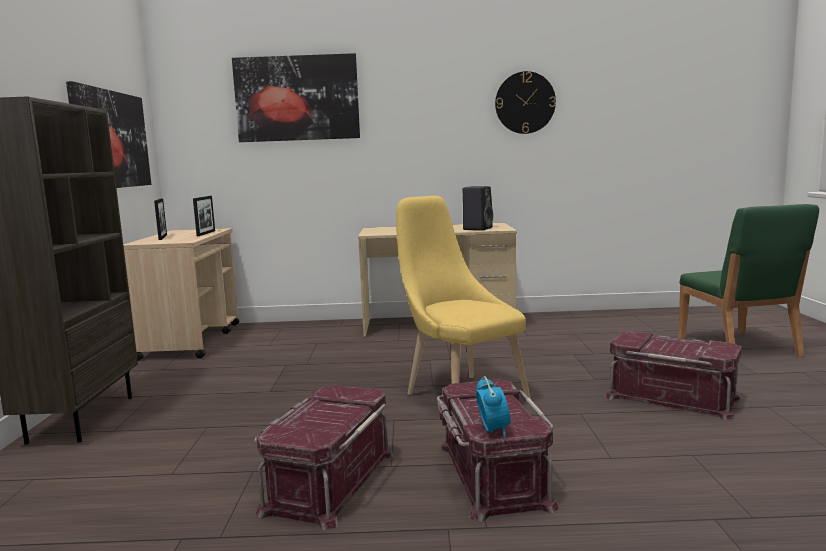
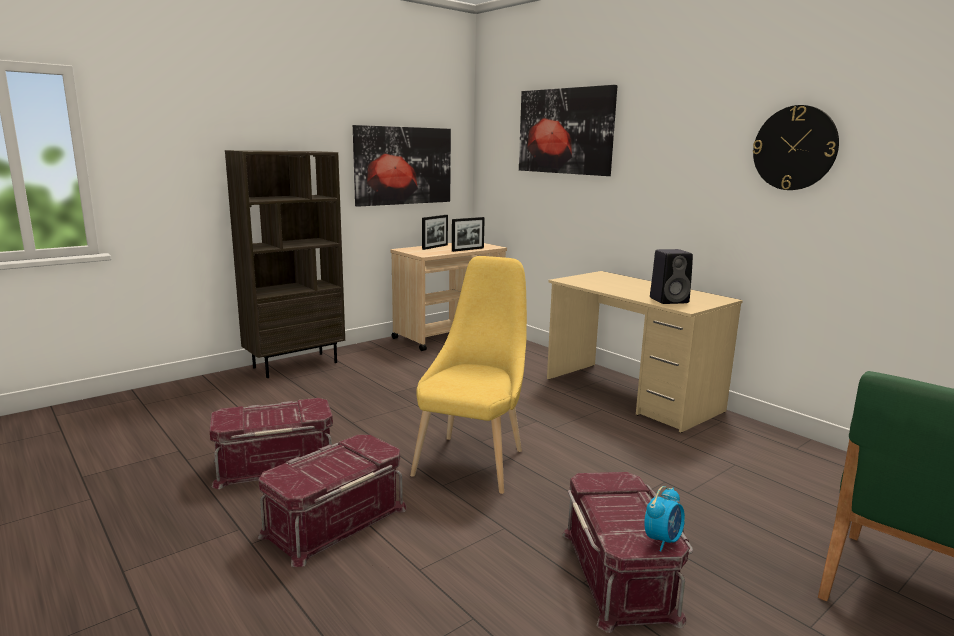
camera: 50 degrees right, 5 degrees up
alarm clock [476,376,511,438] -> alarm clock moved to [644,486,685,551]

